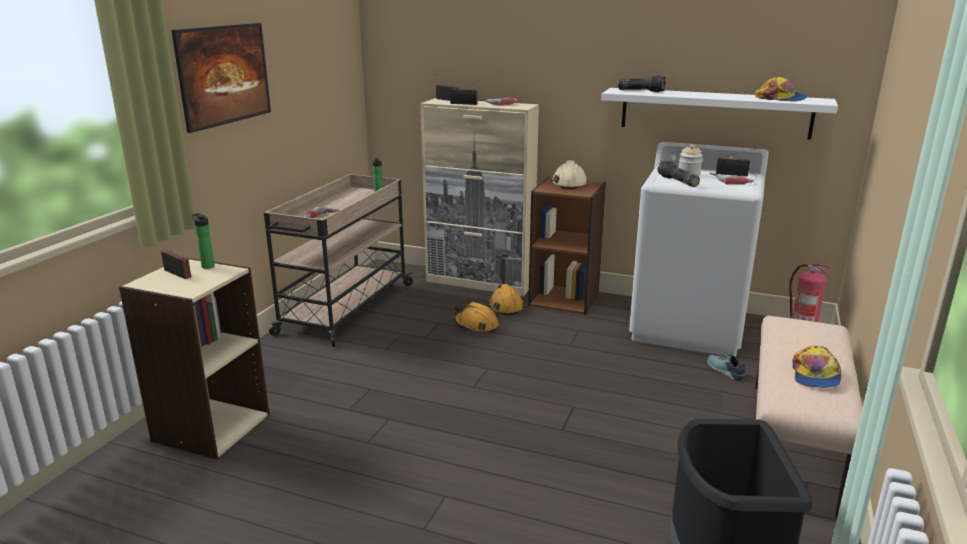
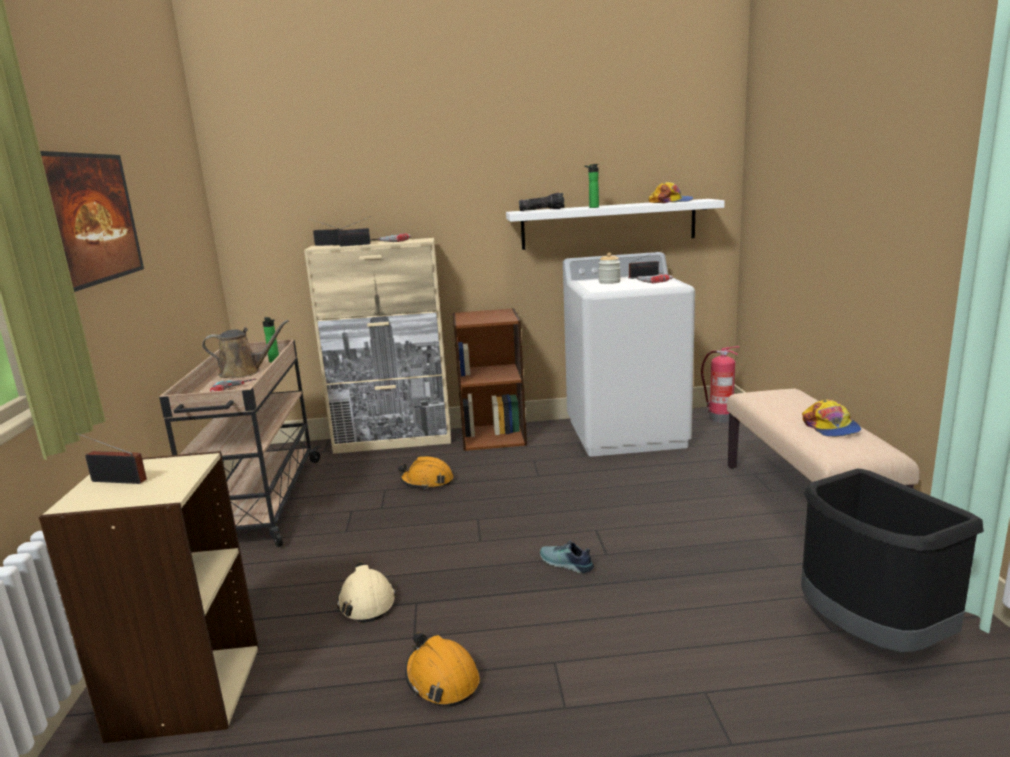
camera: 25 degrees left, 5 degrees down
bottle [191,213,215,269] -> bottle moved to [584,164,599,208]
orange hard hat [488,284,524,315] -> orange hard hat moved to [405,632,480,706]
beige hard hat [551,160,588,190] -> beige hard hat moved to [337,562,396,623]
flashlight [658,160,700,187] -> none
shoe [707,354,746,380] -> shoe moved to [540,540,594,573]
none -> brown watering can [202,320,289,378]

